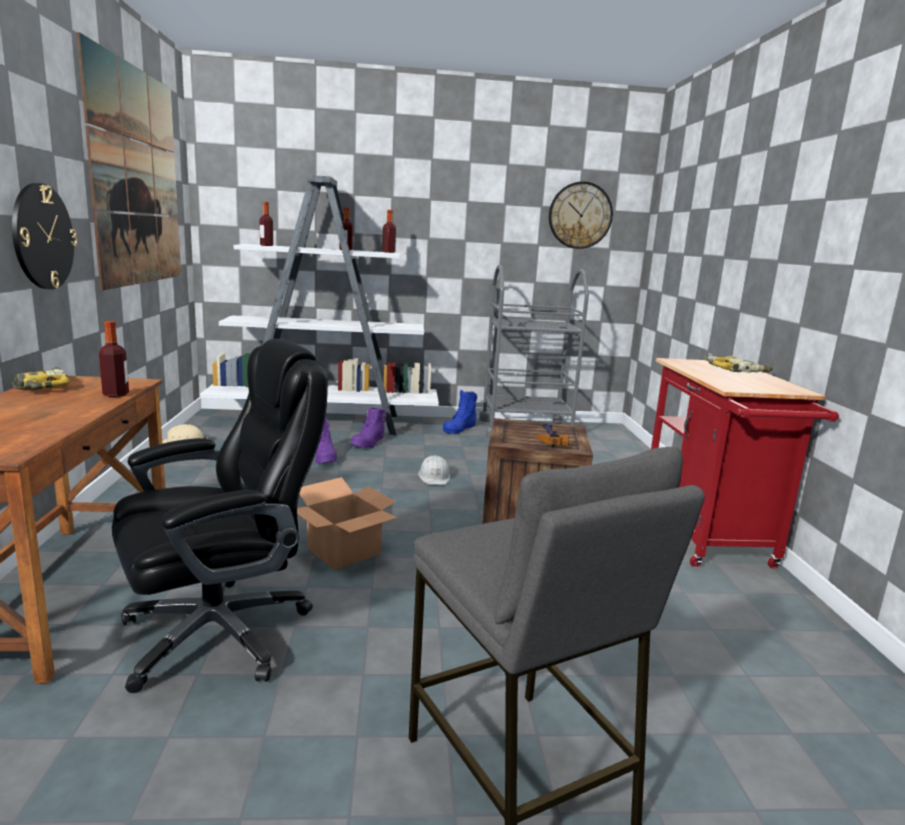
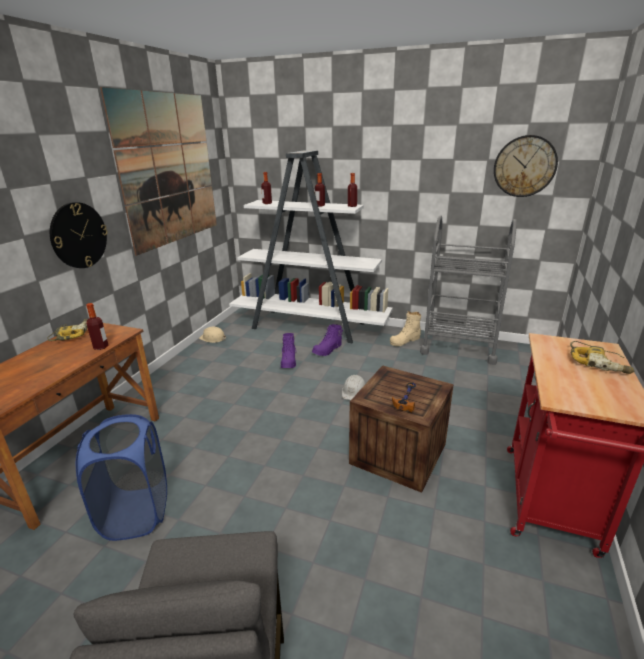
camera: 25 degrees right, 10 degrees up
black office chair [112,339,328,693] -> blue laundry basket [76,414,167,541]
cardboard box [297,477,398,570] -> none
blue boot [443,390,477,434] -> beige boot [390,311,421,346]

